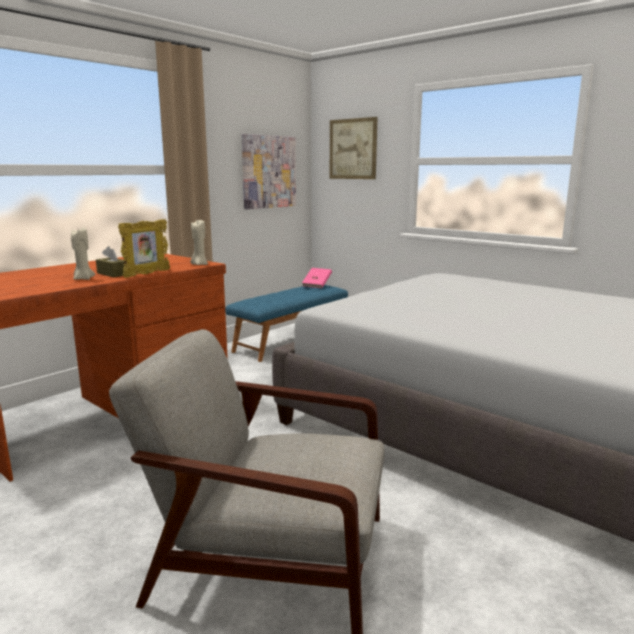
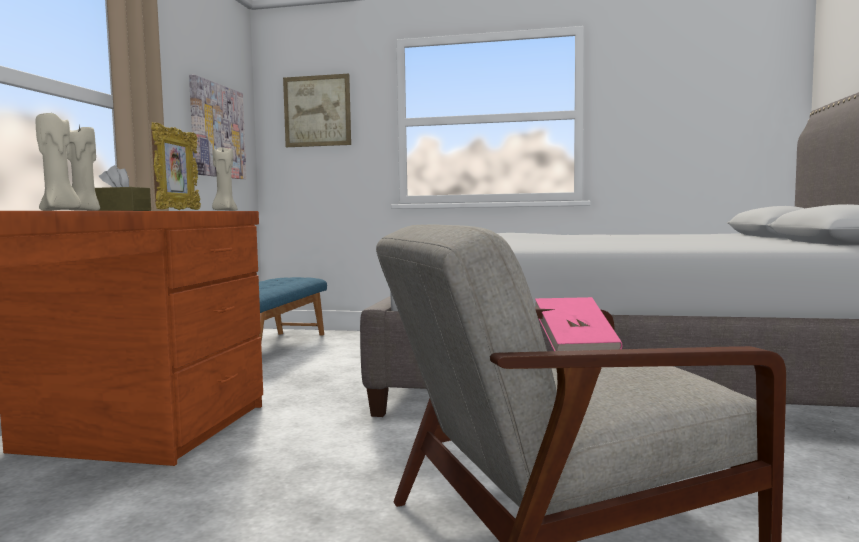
camera: 30 degrees left, 10 degrees down
pink book [302,268,332,288] -> pink book moved to [535,297,623,351]
none -> beige candle [35,113,81,211]

